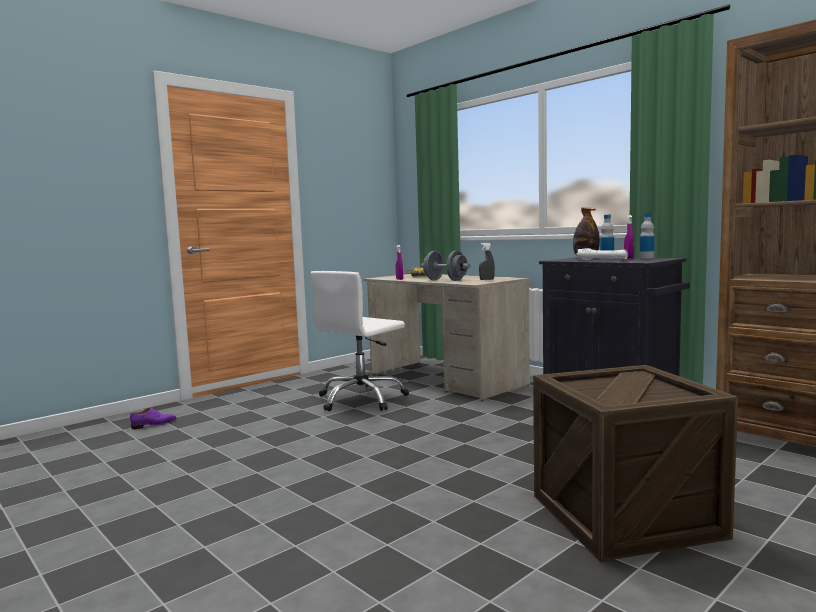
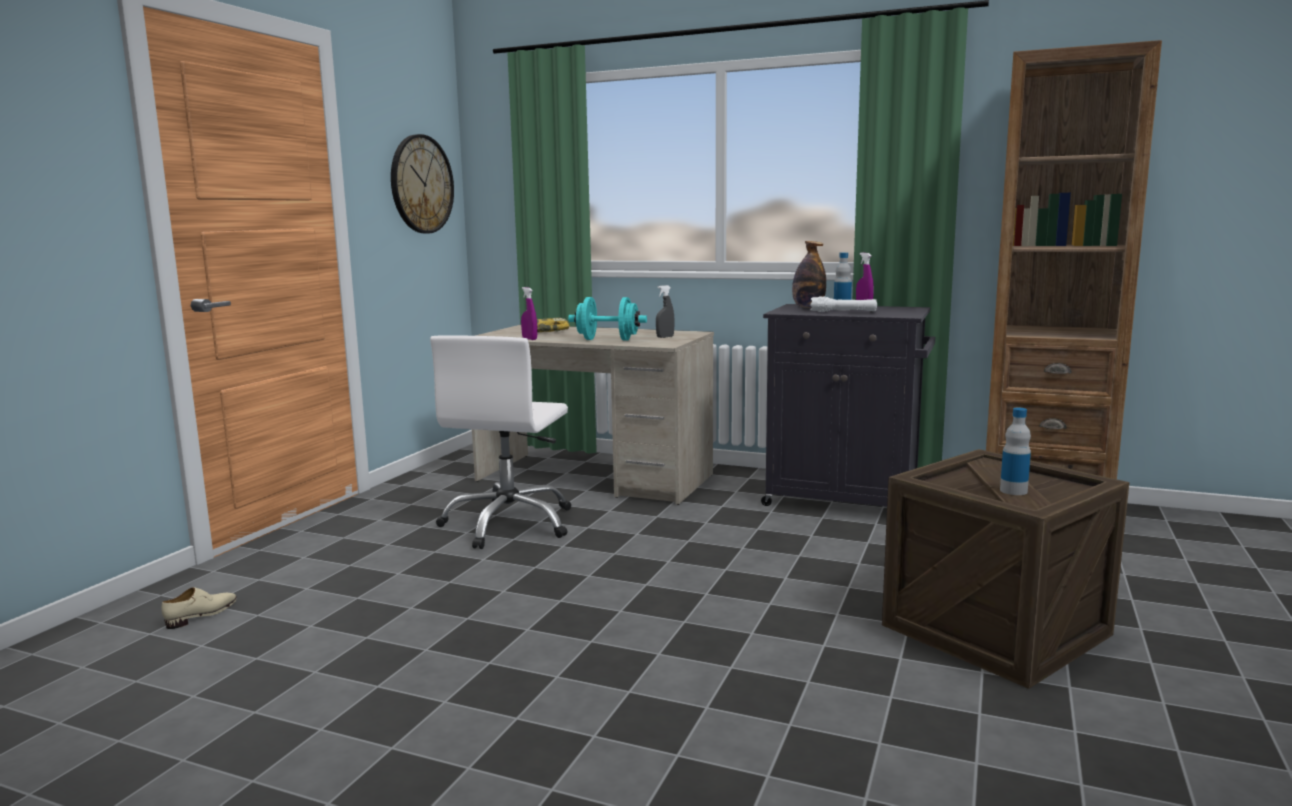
camera: 25 degrees left, 5 degrees up
purple shoe [130,408,176,429] -> beige shoe [162,587,237,629]
grey dumbbell [421,251,470,281] -> turquoise dumbbell [568,297,647,341]
bottle [640,213,655,259] -> bottle moved to [1000,408,1031,495]
none -> wall clock [391,134,454,233]

